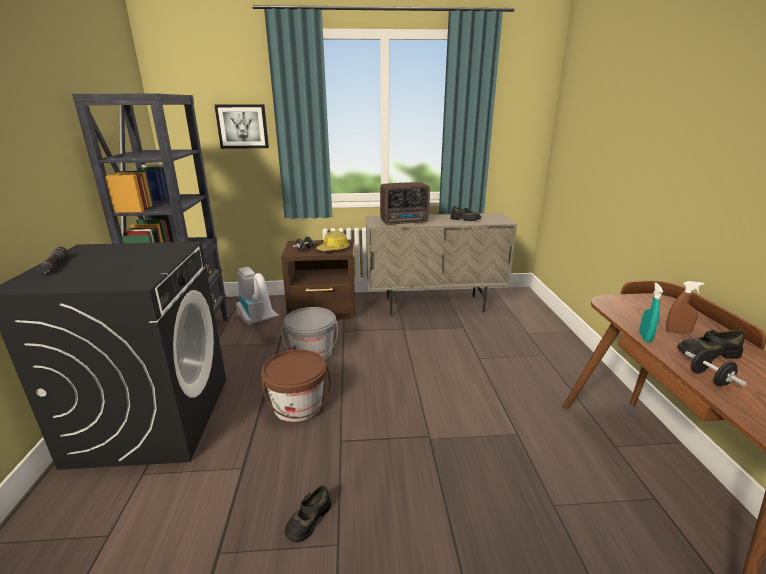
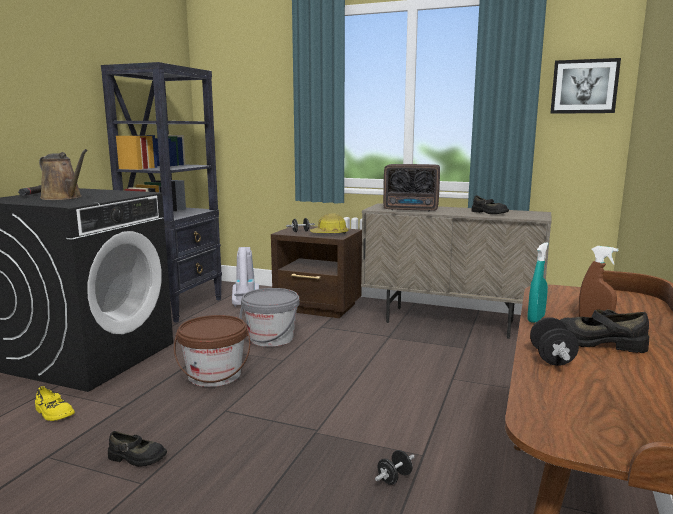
camera: 25 degrees right, 10 degrees down
picture [214,104,269,149] -> picture moved to [550,58,621,114]
black shoe [285,485,331,542] -> black shoe turned 135 degrees counterclockwise [108,431,167,467]
none -> yellow shoe [35,386,75,421]
none -> brown watering can [39,149,88,200]
none -> black dumbbell [375,450,414,485]

